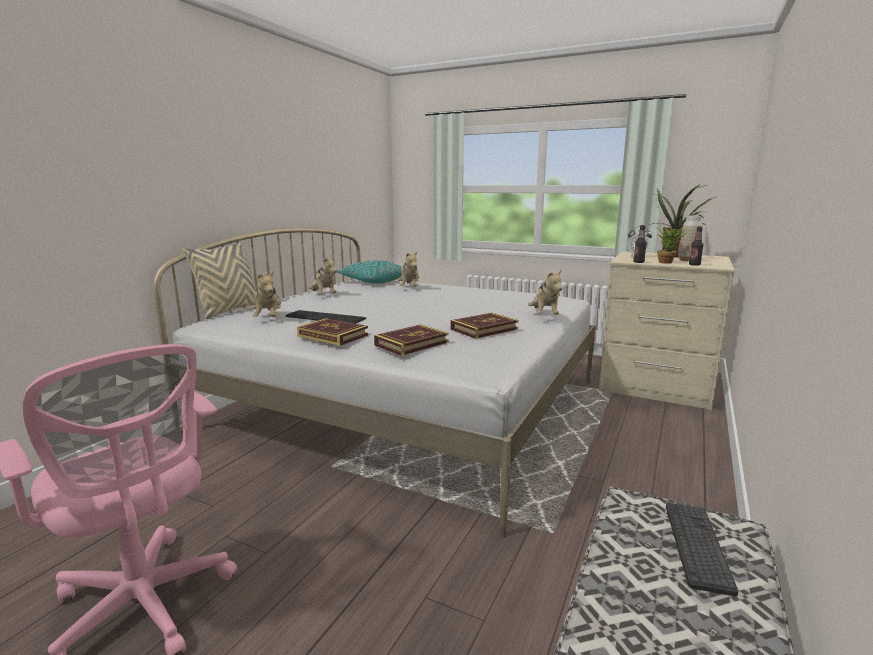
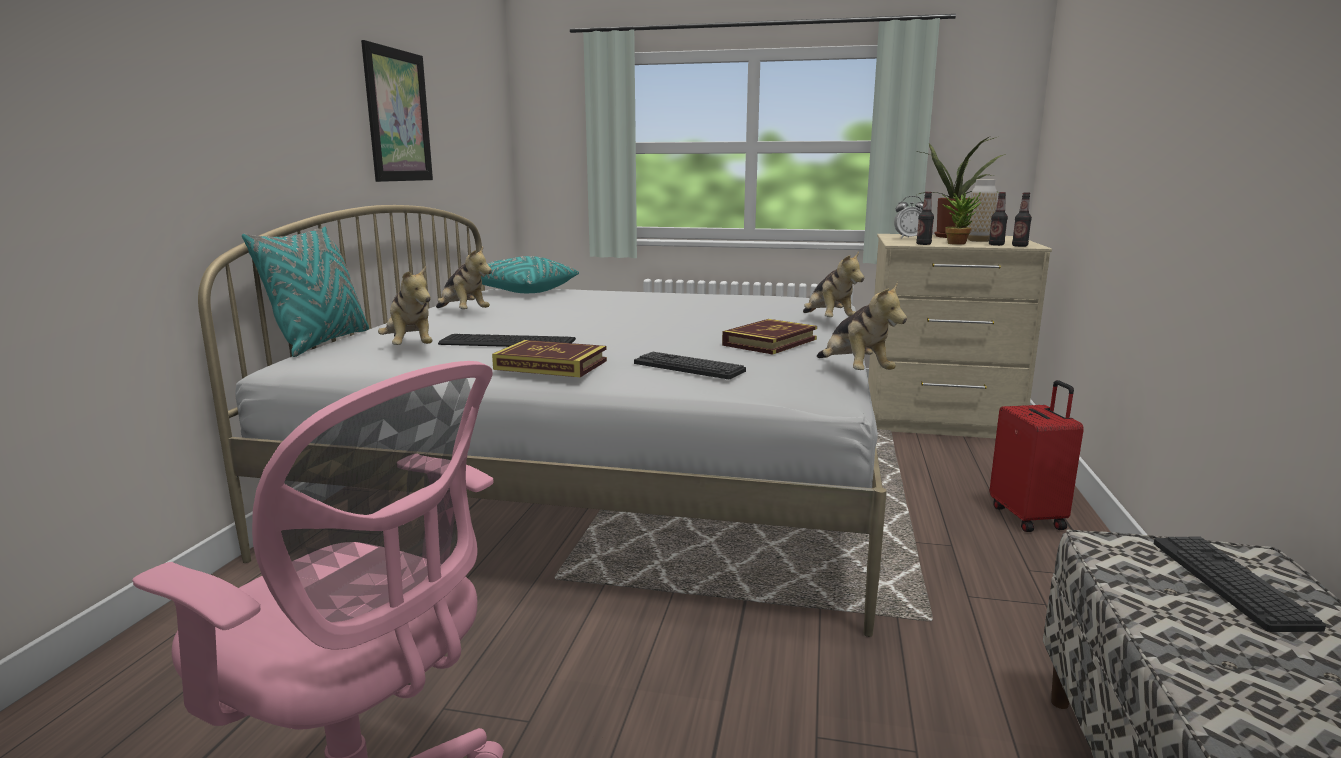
camera: 15 degrees left, 0 degrees up
beige pillow [183,243,256,319] -> turquoise pillow [242,227,369,357]
book [374,325,449,356] -> keyboard [634,352,746,379]
plush toy [397,252,419,286] -> plush toy moved to [817,282,907,370]
none -> picture [361,40,433,182]
none -> red suitcase [990,380,1084,532]
none -> bottle [1012,192,1032,247]

